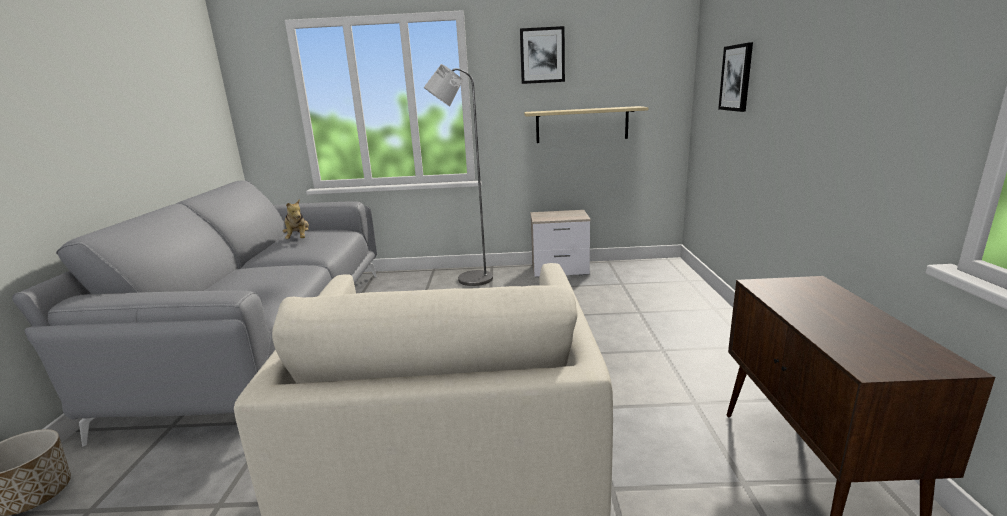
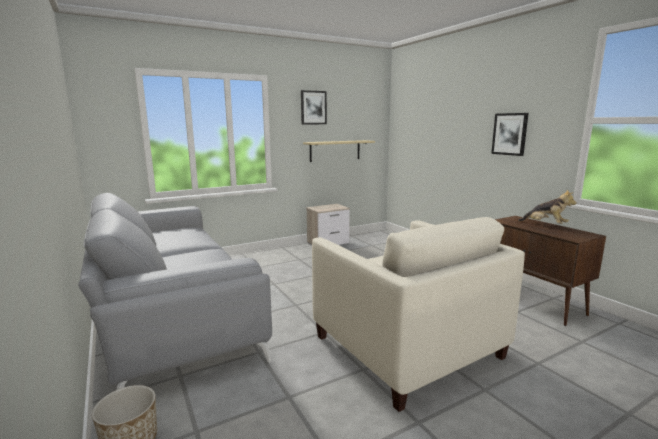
camera: 30 degrees left, 5 degrees down
plush toy [283,199,309,239] -> plush toy moved to [518,189,576,224]
grey floor lamp [424,64,493,286] -> none
picture [718,42,753,112] -> picture moved to [491,113,528,156]

